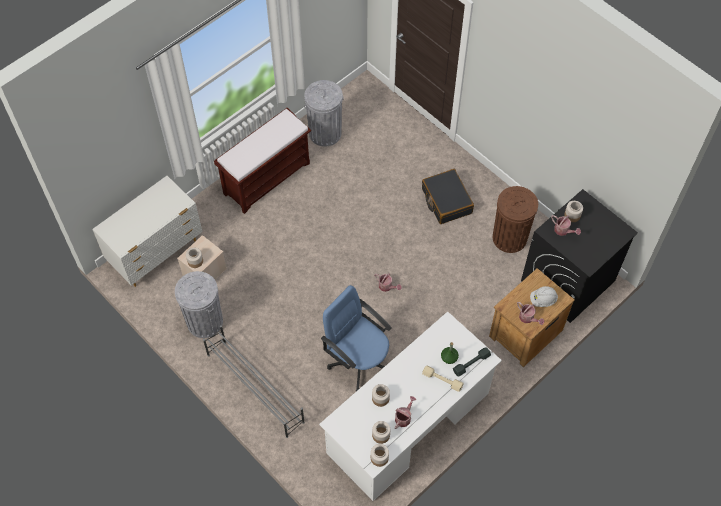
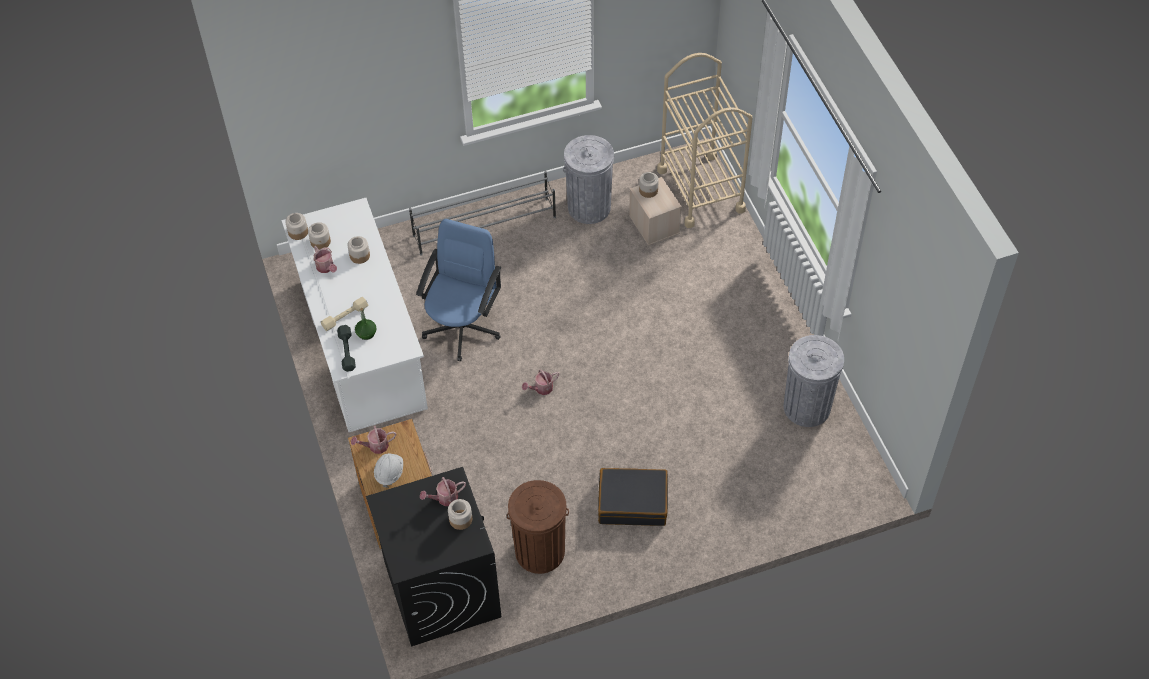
camera: 115 degrees right, 5 degrees down
white dresser [92,176,203,287] -> beige cart [657,53,753,228]
brown bench [214,108,311,214] -> none
blue office chair [321,285,392,391] -> blue office chair turned 45 degrees counterclockwise [416,219,501,361]

